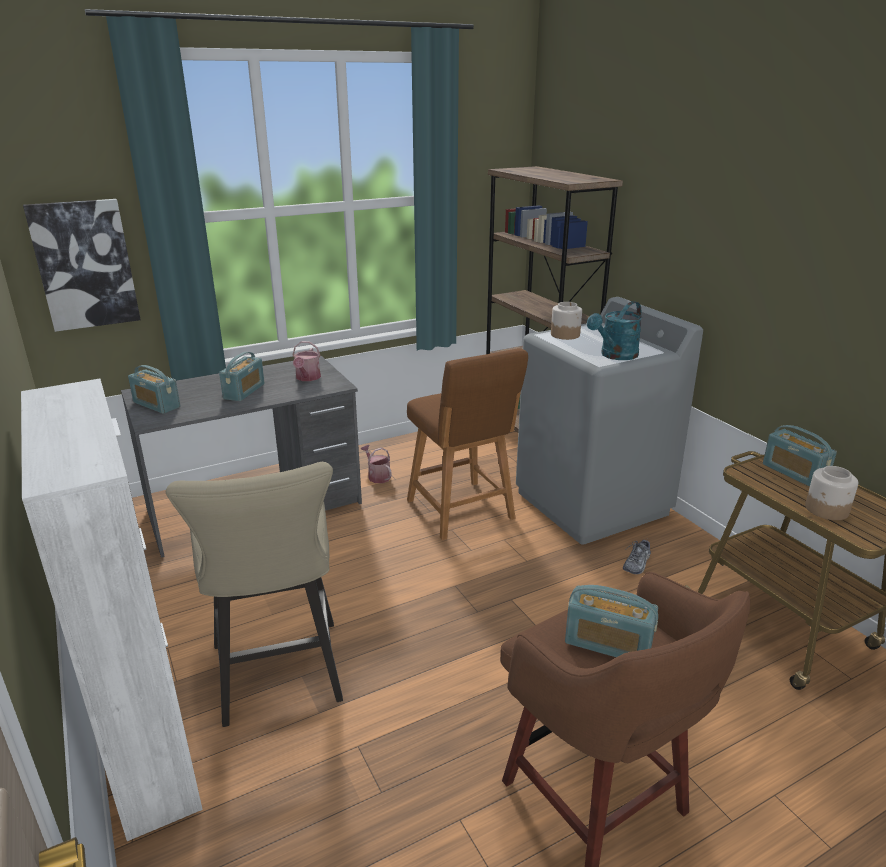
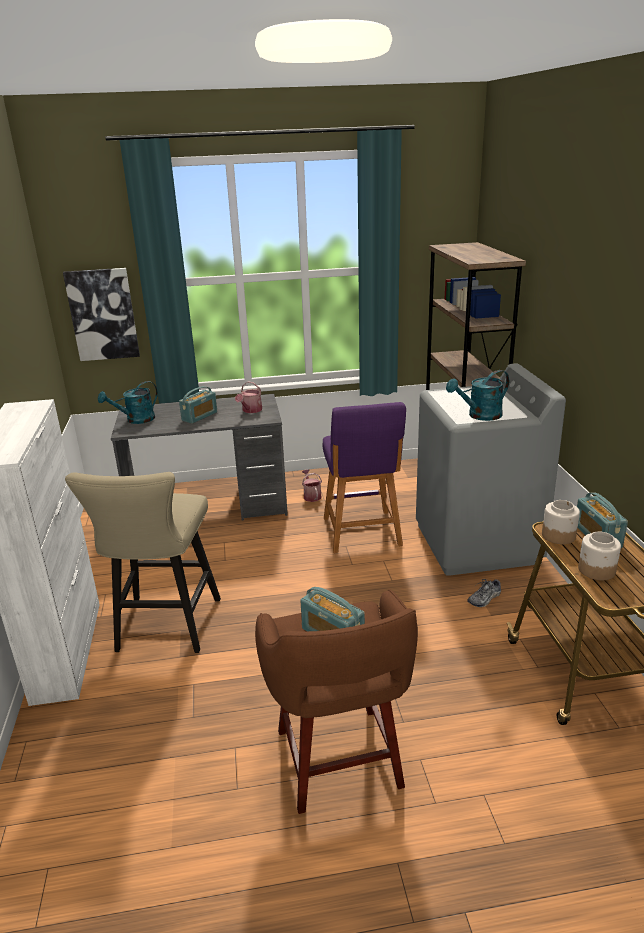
camera: 20 degrees right, 0 degrees up
radio [128,365,180,414] -> turquoise watering can [98,381,158,424]
brown stool [407,348,528,540] -> purple stool [323,402,406,553]
jar [551,302,582,340] -> jar moved to [542,500,580,544]

